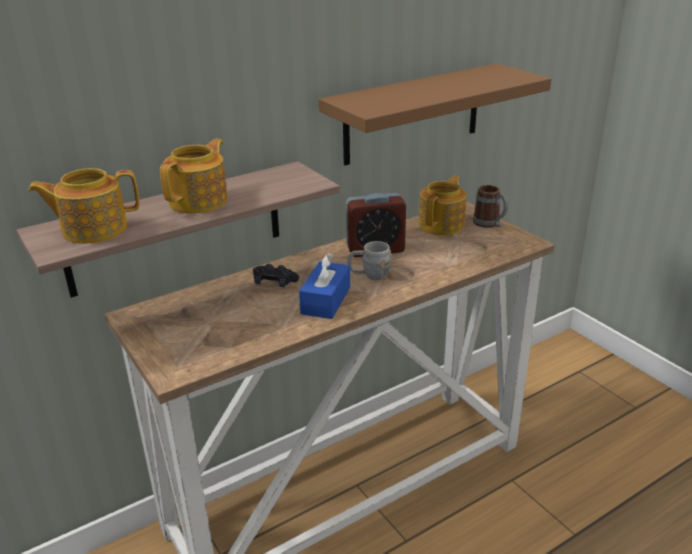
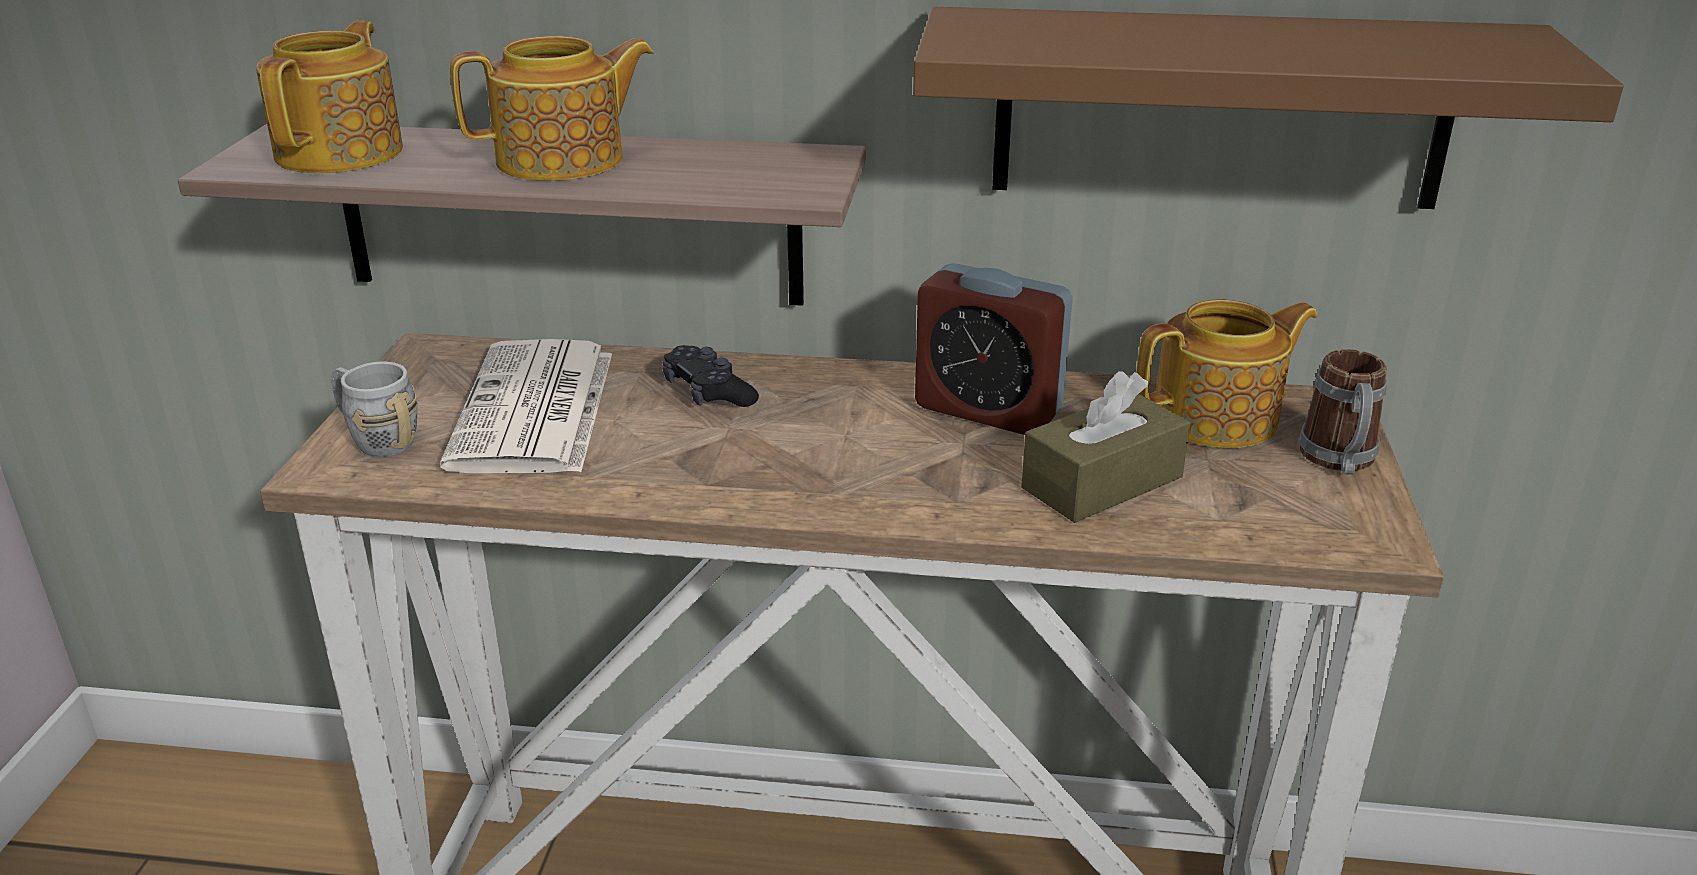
camera: 40 degrees right, 0 degrees up
teapot [28,168,139,244] -> teapot turned 75 degrees clockwise [256,21,403,173]
blue tissue box [299,253,350,319] -> none
grey mug [347,241,392,280] -> grey mug moved to [331,361,418,457]
none -> newspaper [440,339,612,473]
none -> brown tissue box [1021,371,1190,523]

